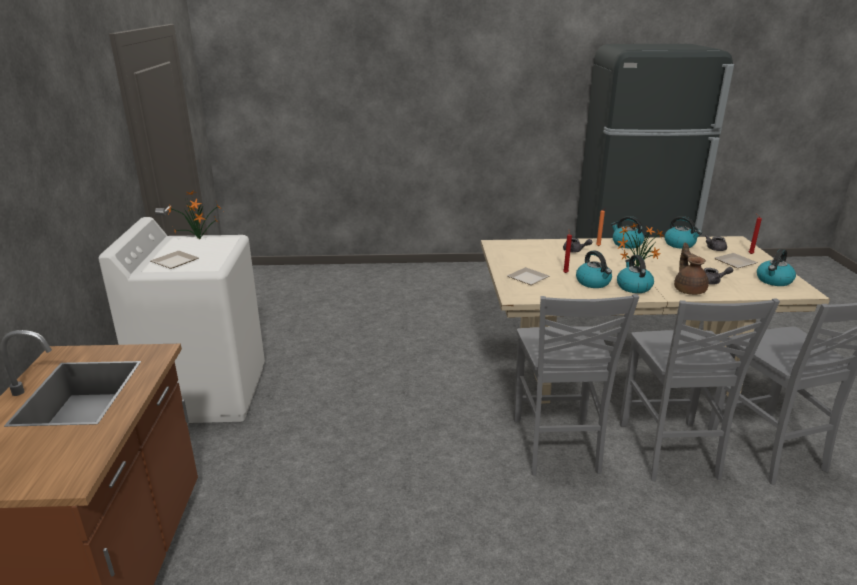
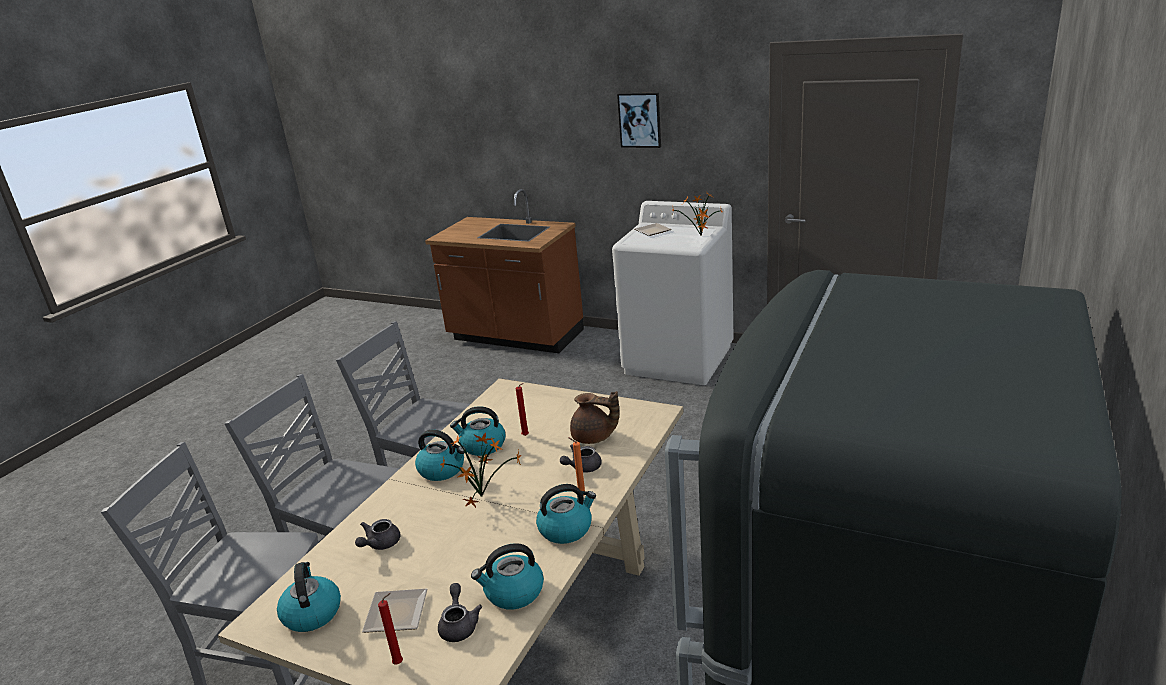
camera: 120 degrees right, 0 degrees up
plate [507,267,549,285] -> none
brown teapot [674,243,709,295] -> brown teapot moved to [570,391,619,444]
none -> picture [617,93,661,148]

